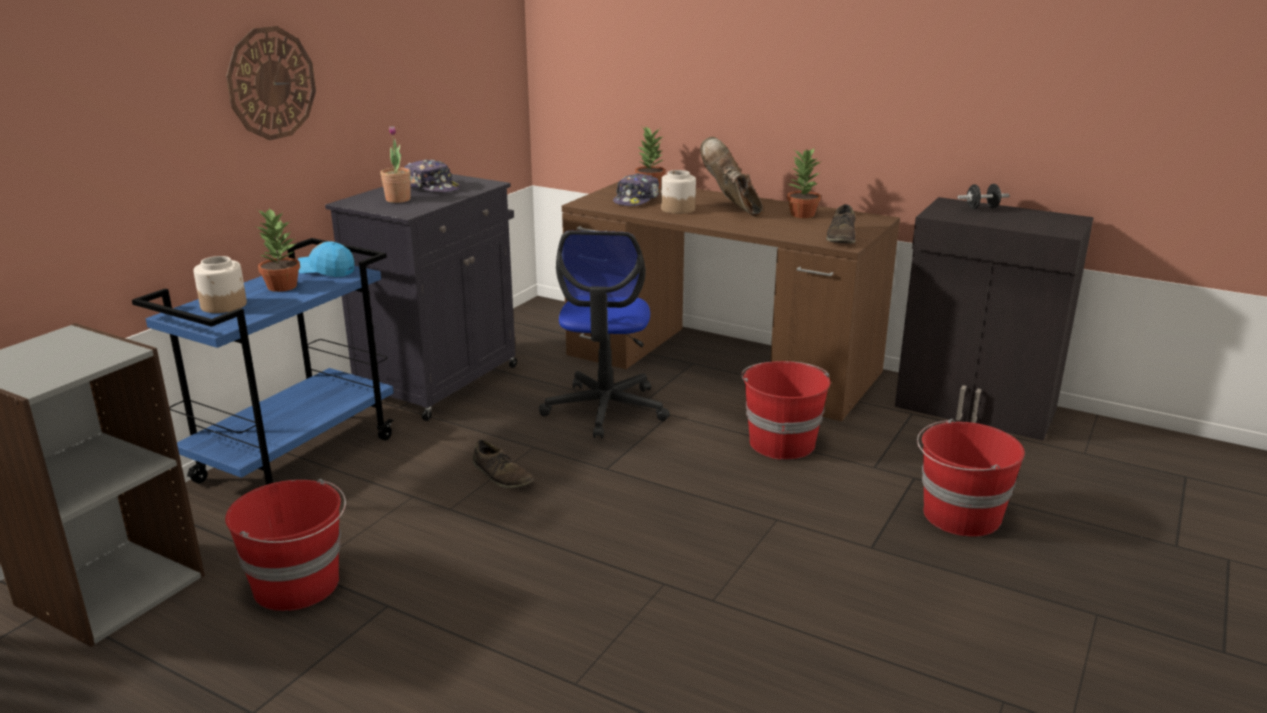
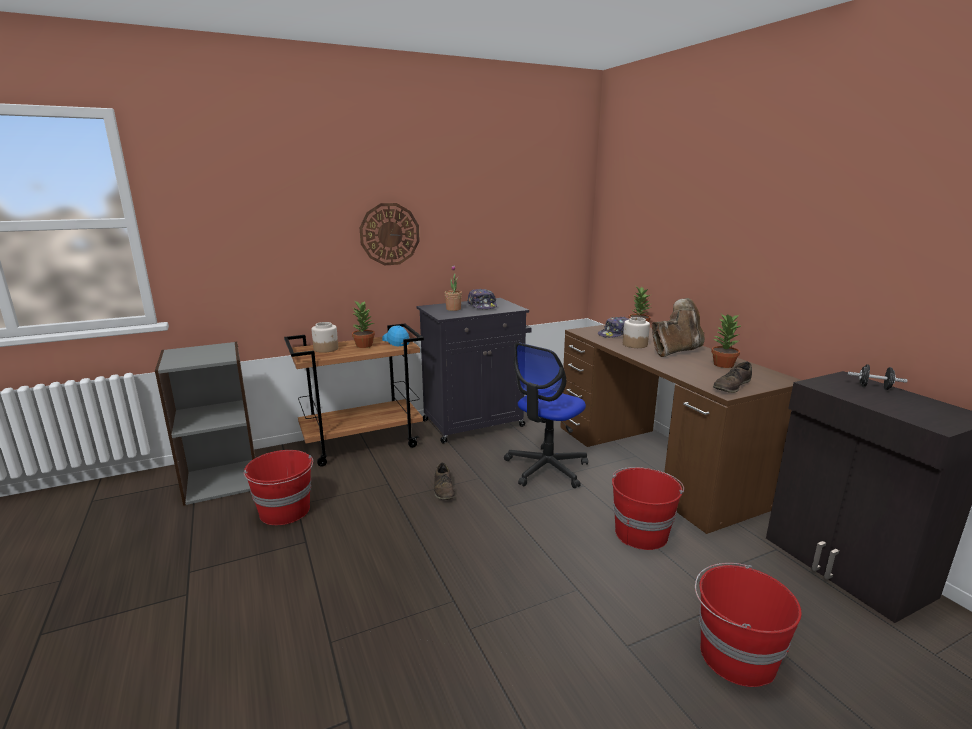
camera: 35 degrees right, 5 degrees down
blue cart [132,238,394,485] -> brown cart [284,323,424,467]
brown boot [700,137,763,217] -> brown boot turned 45 degrees clockwise [652,298,705,357]

